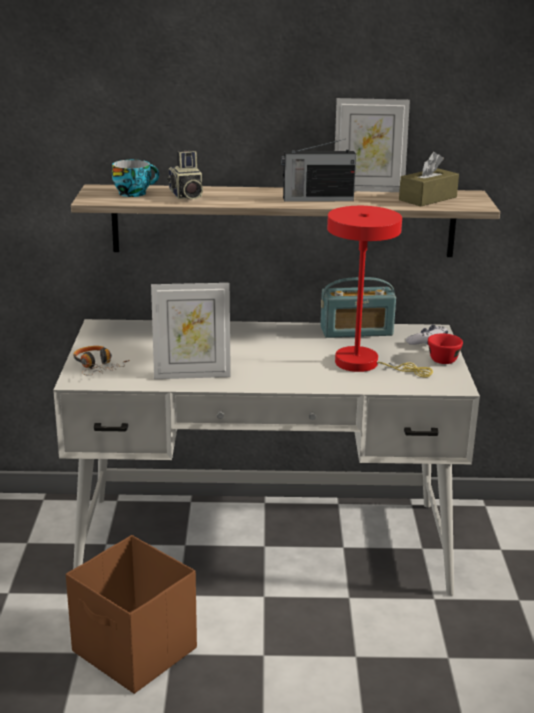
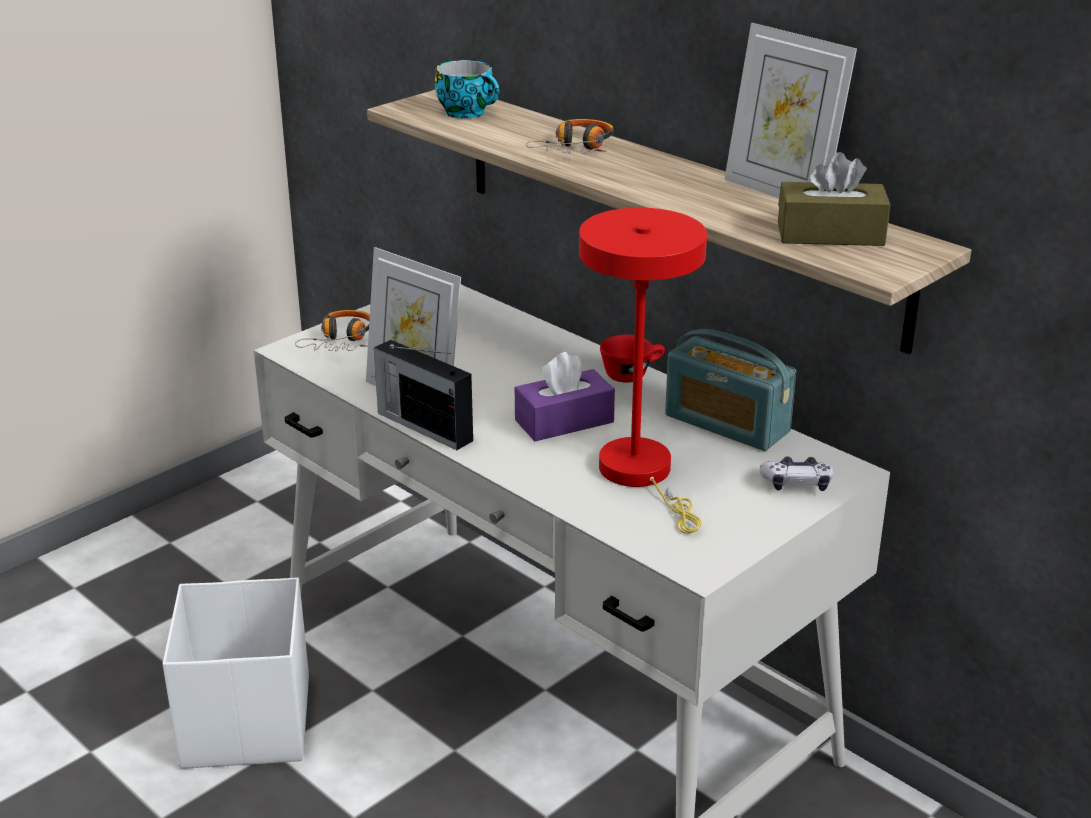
camera: 45 degrees right, 5 degrees up
brown storage box [66,535,197,694] -> white storage box [163,577,309,769]
camera [167,150,203,199] -> none
radio [281,139,356,202] -> radio moved to [374,340,473,450]
red cup [428,333,463,364] -> red cup moved to [600,335,665,382]
none -> purple tissue box [515,352,615,441]
none -> headphones [526,119,614,154]

